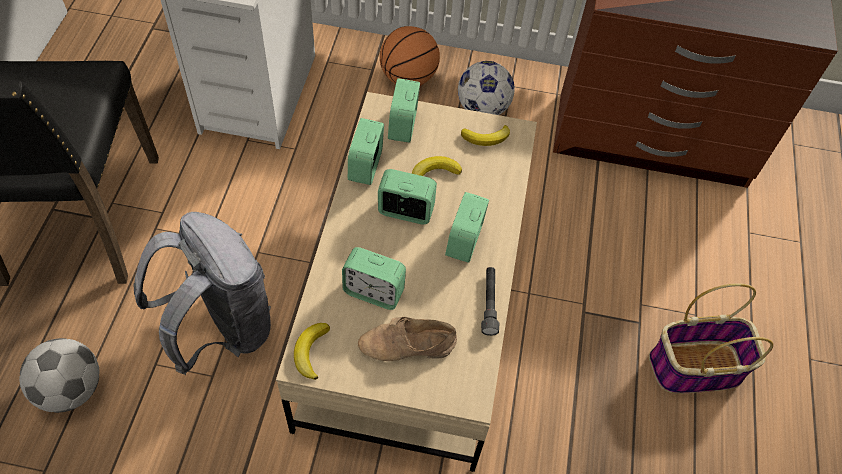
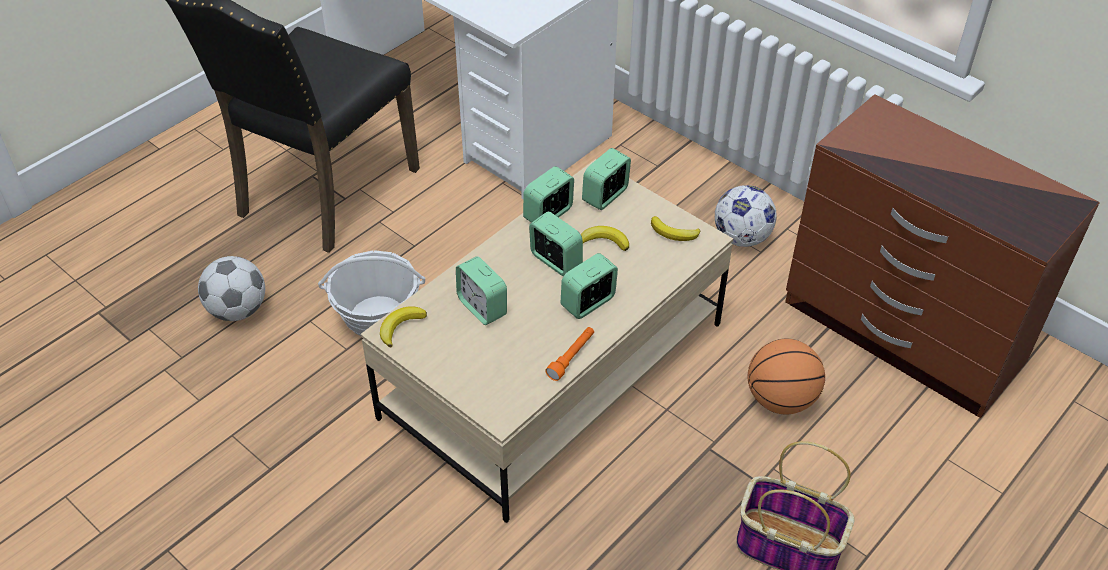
camera: 35 degrees right, 10 degrees down
grey backpack [134,212,271,375] -> basket [318,250,425,336]
beige shoe [358,317,457,361] -> none
basketball [380,26,440,86] -> basketball moved to [747,339,825,415]
grey flashlight [481,267,499,336] -> orange flashlight [545,327,594,381]

